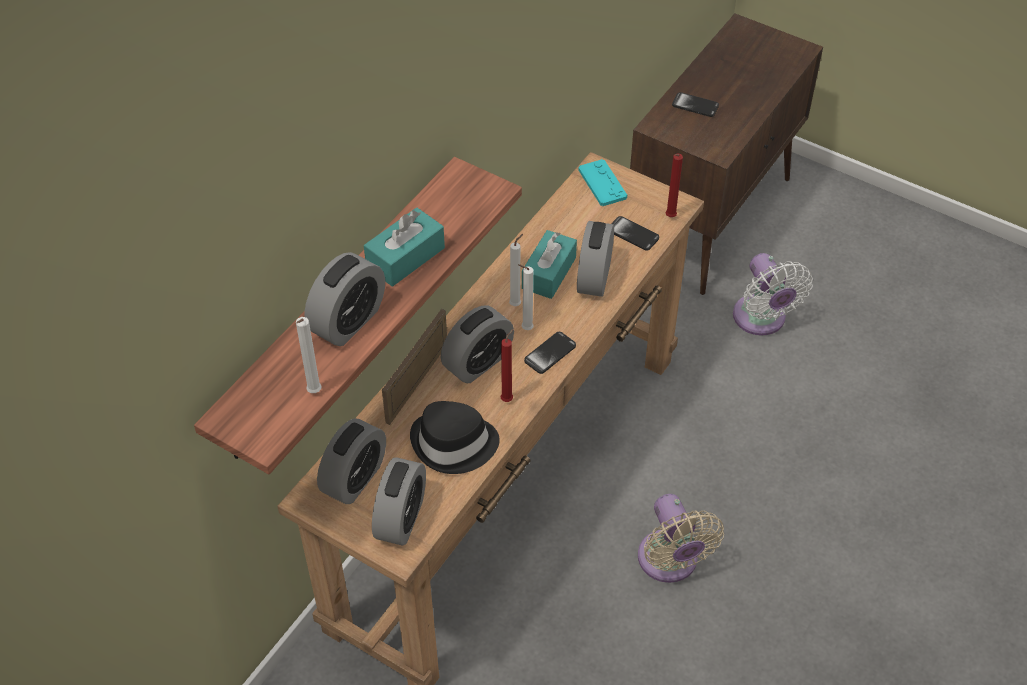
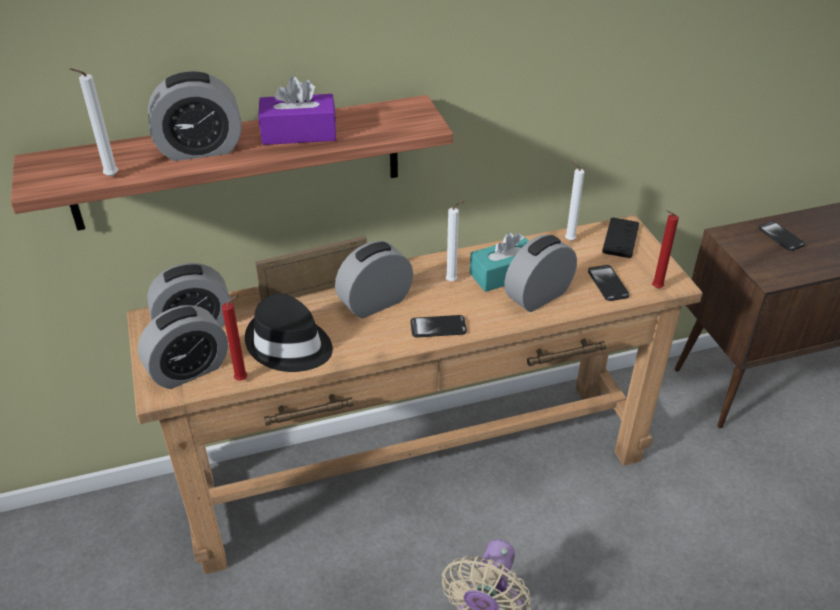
camera: 40 degrees right, 10 degrees down
turquoise tissue box [364,208,445,287] -> purple tissue box [258,76,336,145]
alarm clock [441,305,514,383] -> alarm clock turned 150 degrees clockwise [335,241,413,318]
red candle [501,329,513,402] -> red candle moved to [222,295,247,381]
white candle [518,264,534,330] -> white candle moved to [565,160,585,241]
turquoise game controller [578,159,627,206] -> black game controller [602,218,639,258]
white fan [733,253,813,336] -> none

